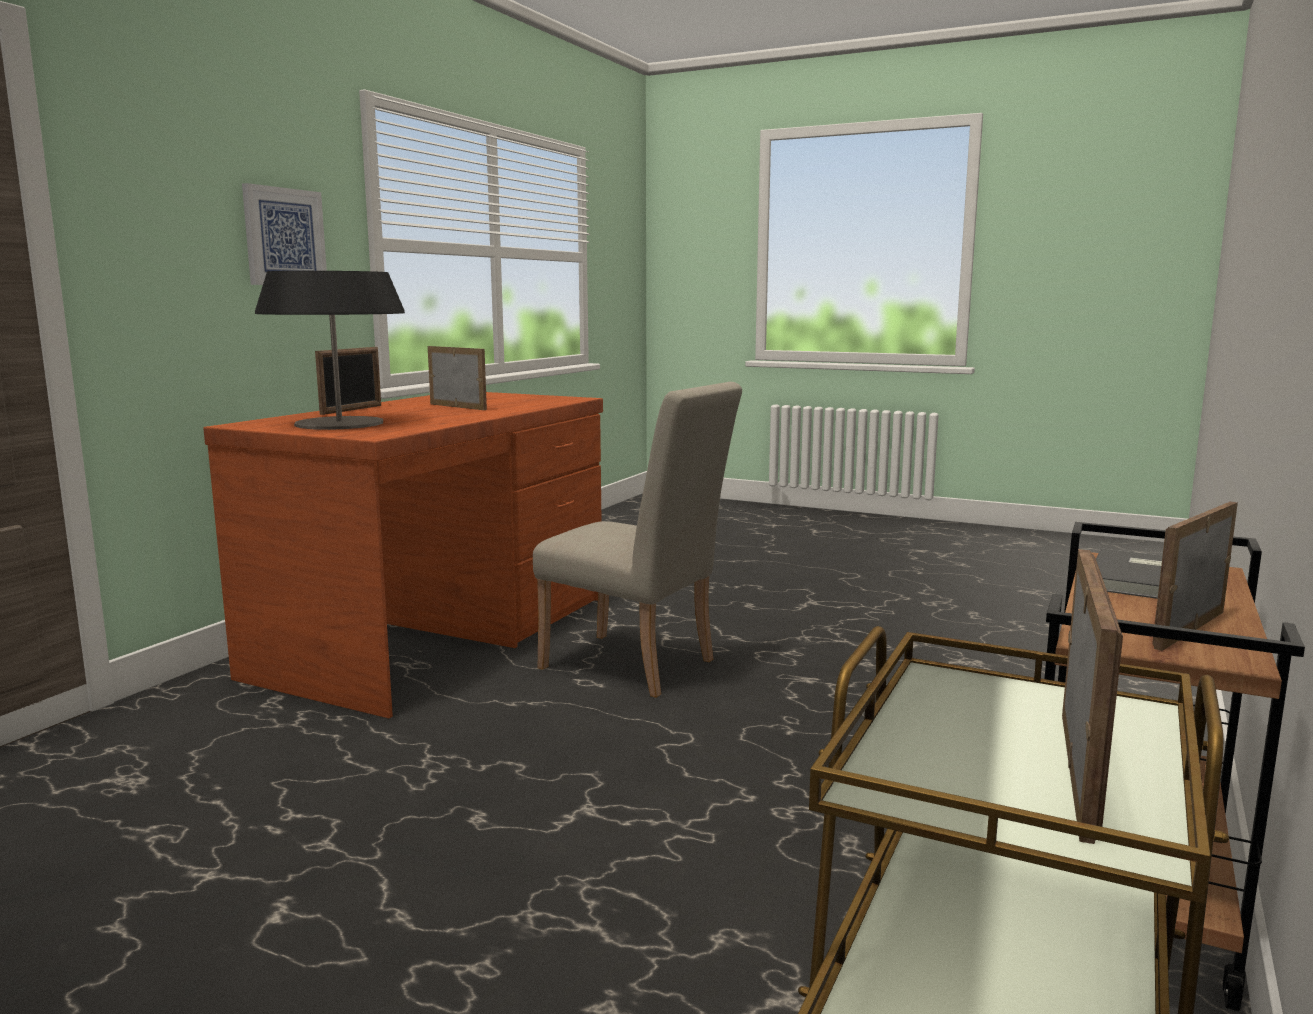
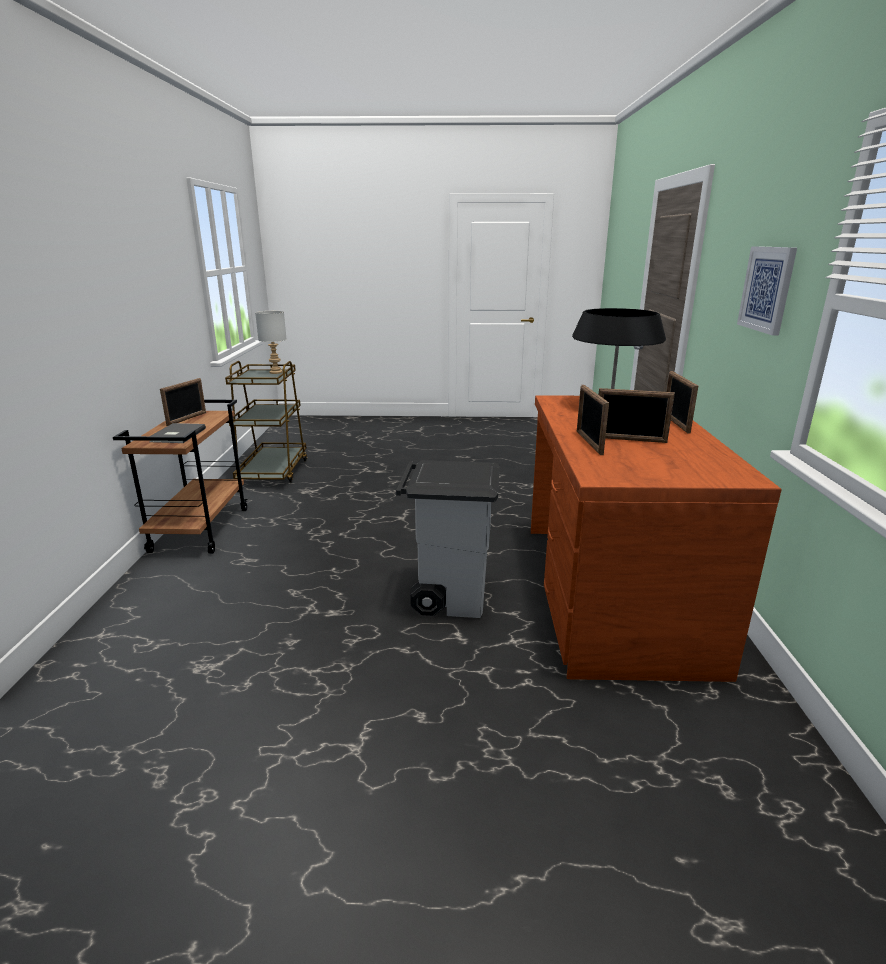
camera: 155 degrees right, 10 degrees up
beige chair [533,382,742,698] -> grey trash can [396,460,500,618]
picture frame [1062,549,1123,844] -> picture frame moved to [577,385,609,455]
none -> grey table lamp [255,311,287,374]

